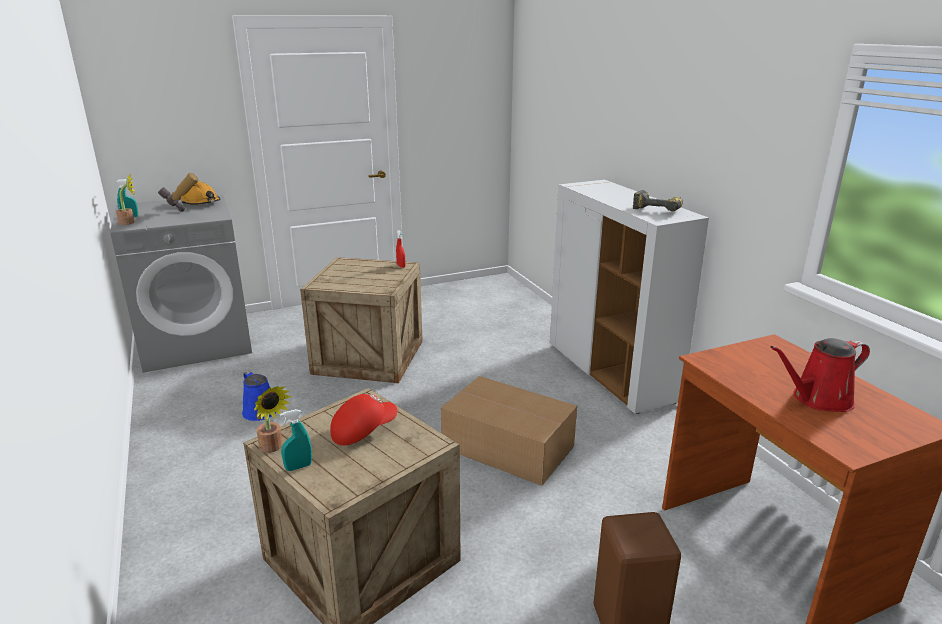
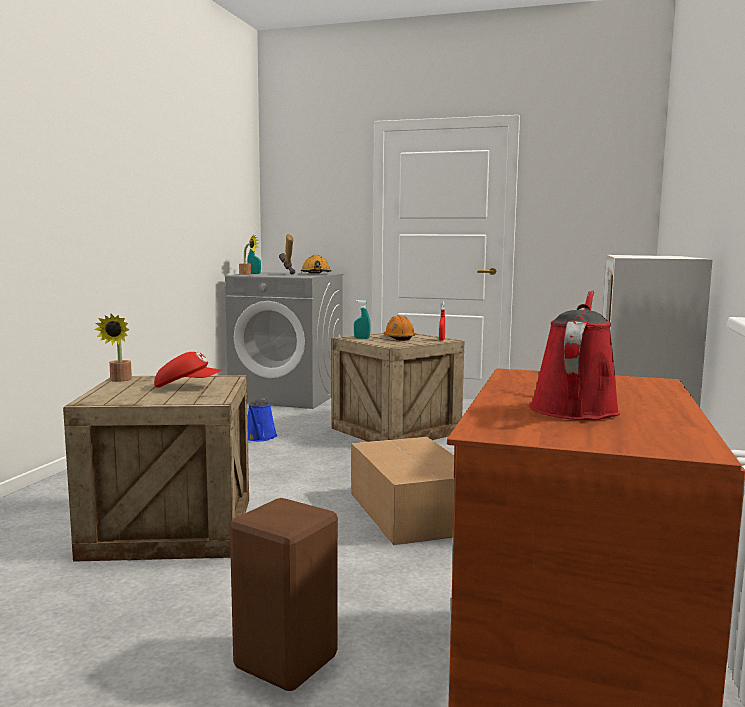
camera: 40 degrees right, 15 degrees down
turquoise spray bottle [280,409,312,471] -> turquoise spray bottle moved to [354,300,371,339]
power drill [633,190,683,211] -> none
red watering can [770,338,870,412] -> red watering can turned 90 degrees clockwise [529,290,621,420]
none -> orange hard hat [384,315,416,341]

